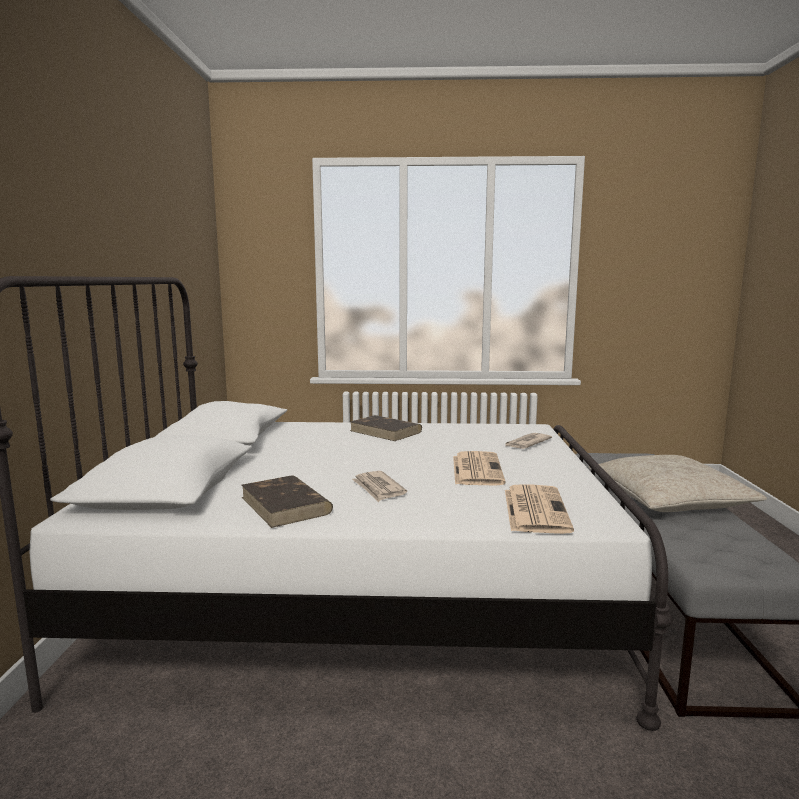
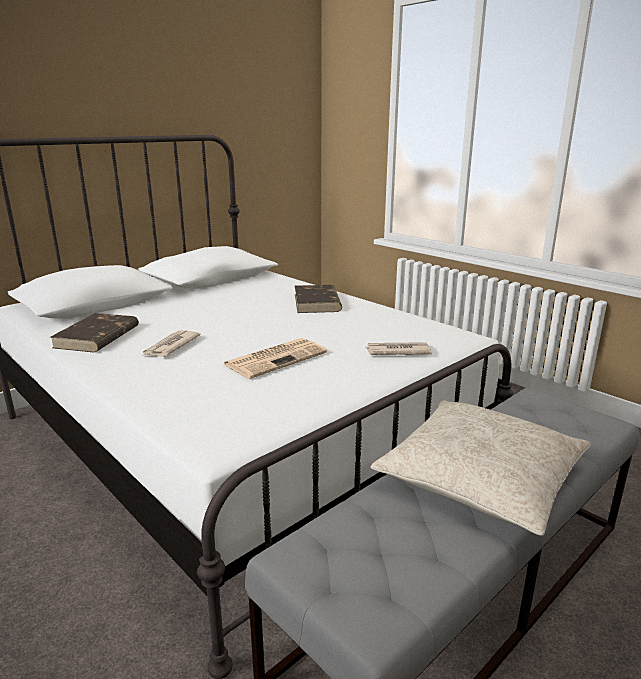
camera: 45 degrees right, 10 degrees up
newspaper [505,484,574,534] -> none

